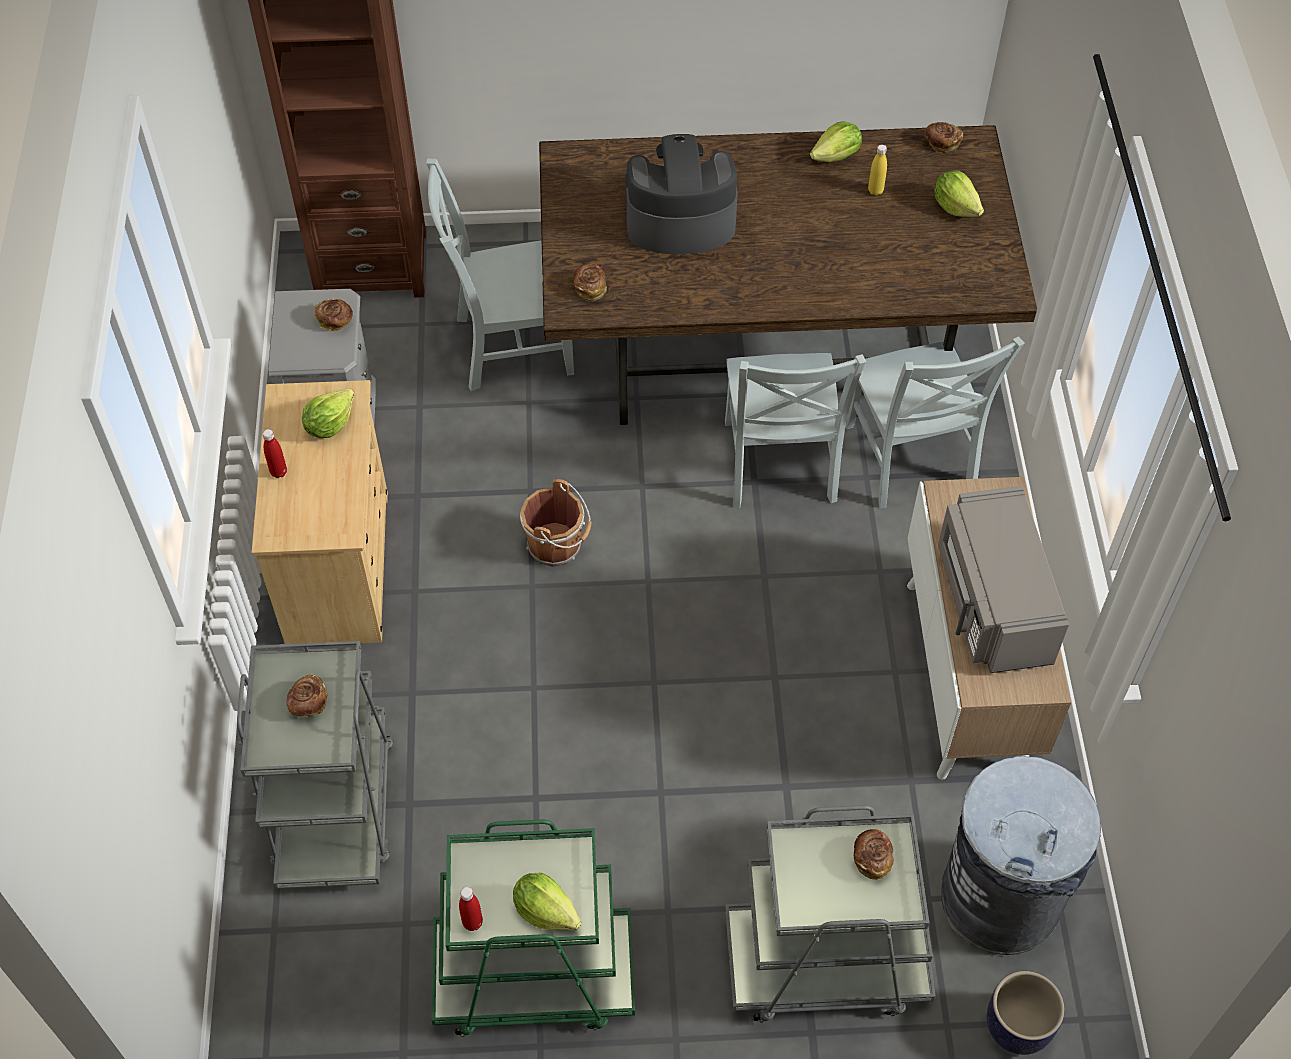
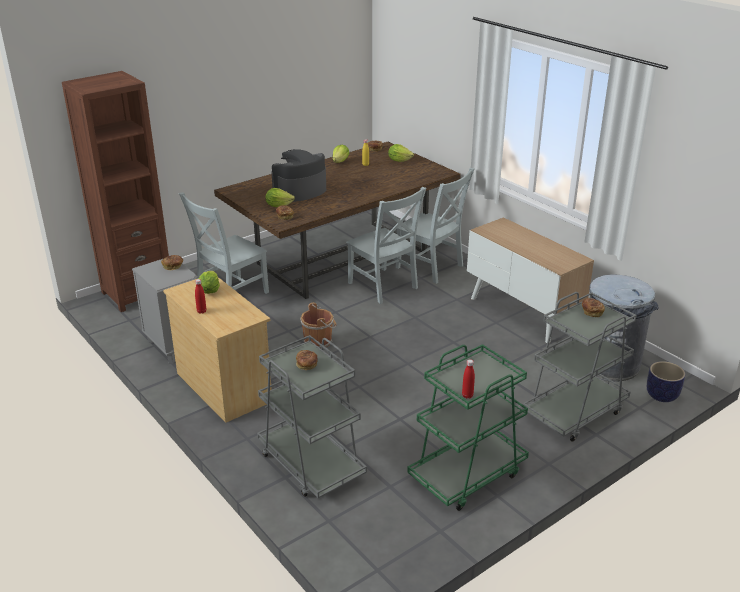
camera: 35 degrees left, 25 degrees down
lettuce [513,873,581,930] -> lettuce moved to [265,188,295,207]
grey microwave [938,486,1069,673] -> none

